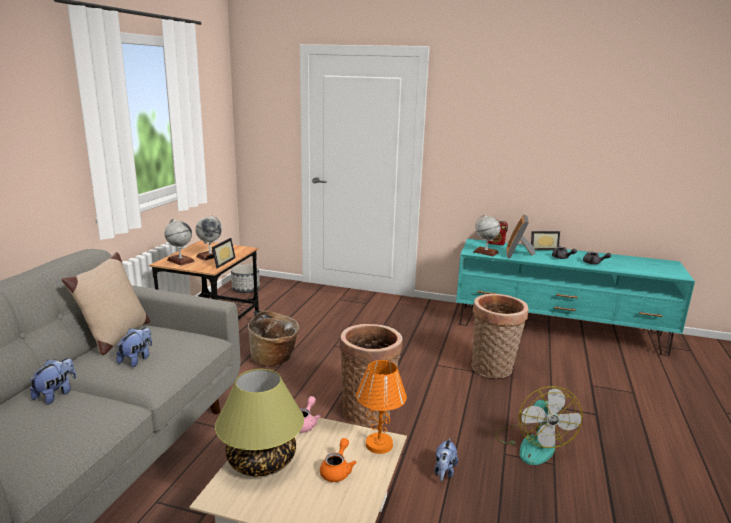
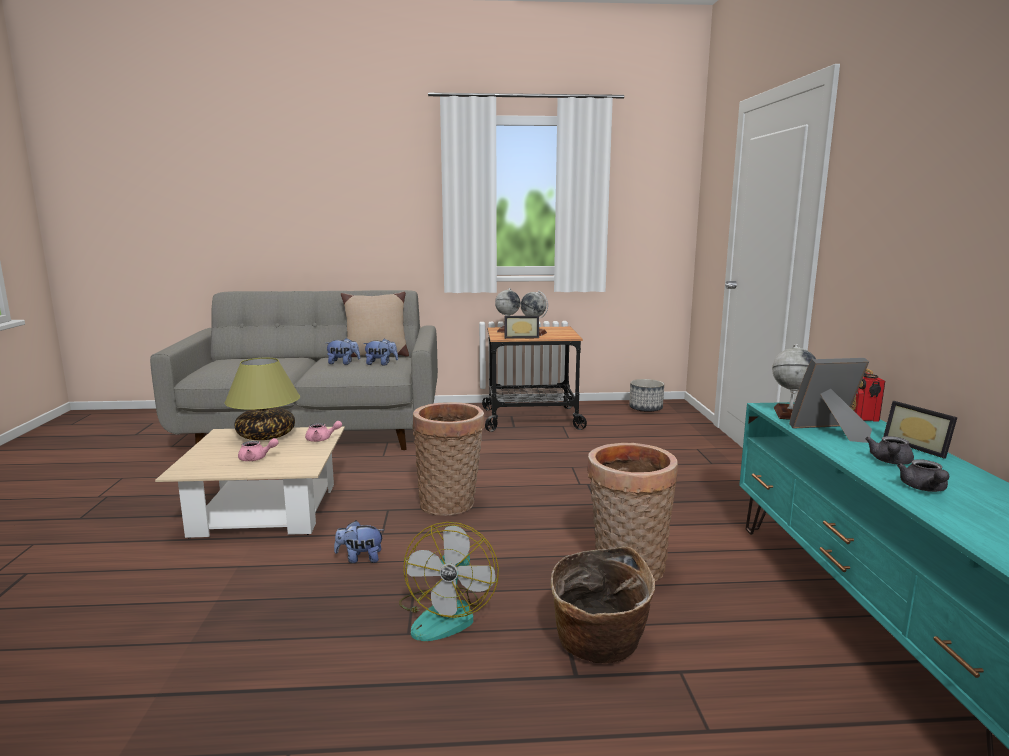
camera: 70 degrees right, 5 degrees down
plush toy [29,358,76,404] -> plush toy moved to [363,338,398,366]
basket [248,310,299,367] -> basket moved to [551,547,655,663]
orange teapot [320,438,357,482] -> pink teapot [238,438,278,461]
orange table lamp [356,360,407,454] -> none
fan [495,386,583,465] -> fan turned 60 degrees counterclockwise [399,522,499,641]

